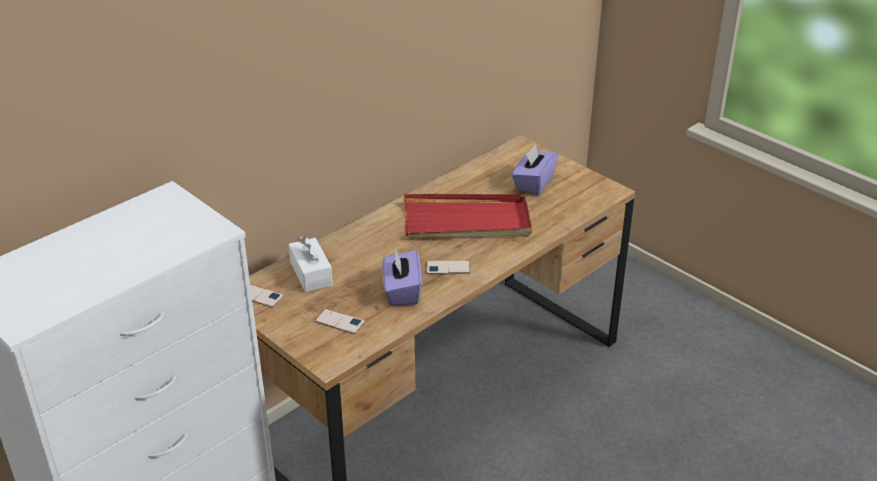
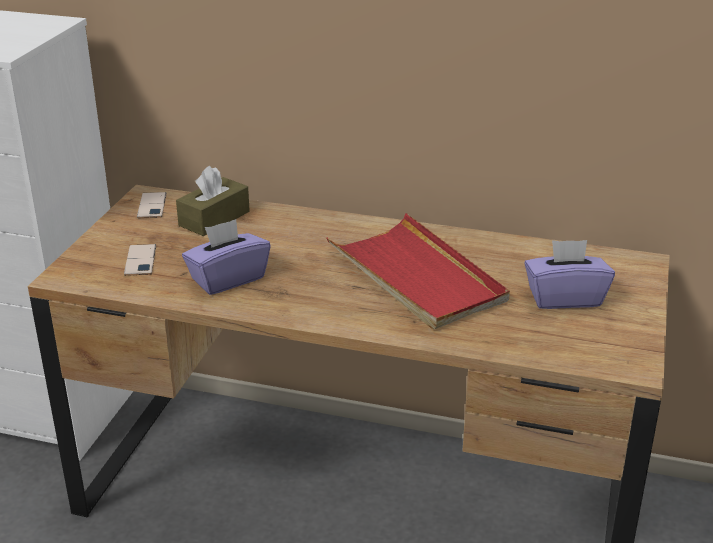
camera: 60 degrees right, 5 degrees down
white tissue box [289,236,333,292] -> brown tissue box [176,166,250,236]
phone [426,261,470,274] -> none

